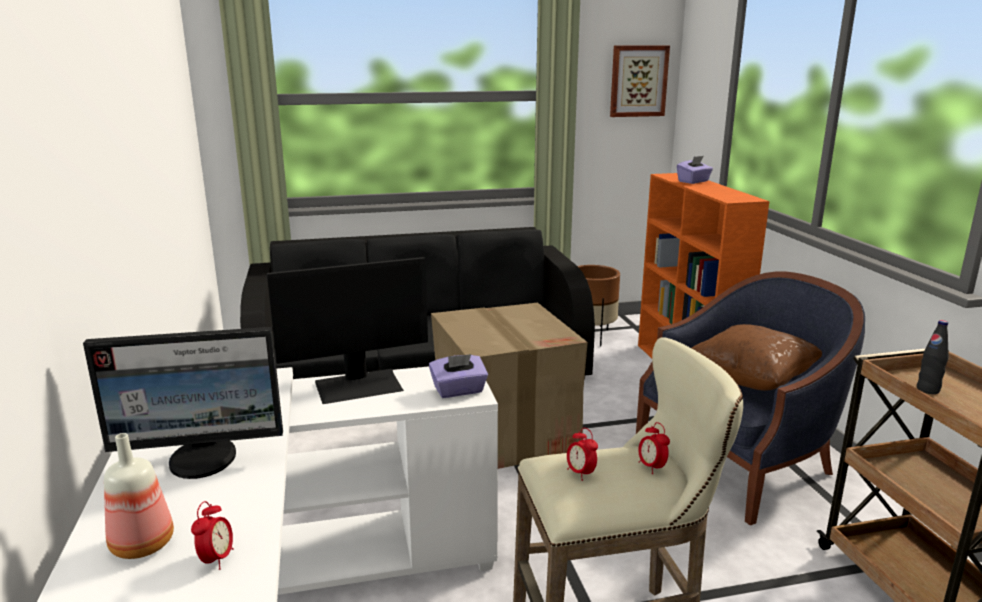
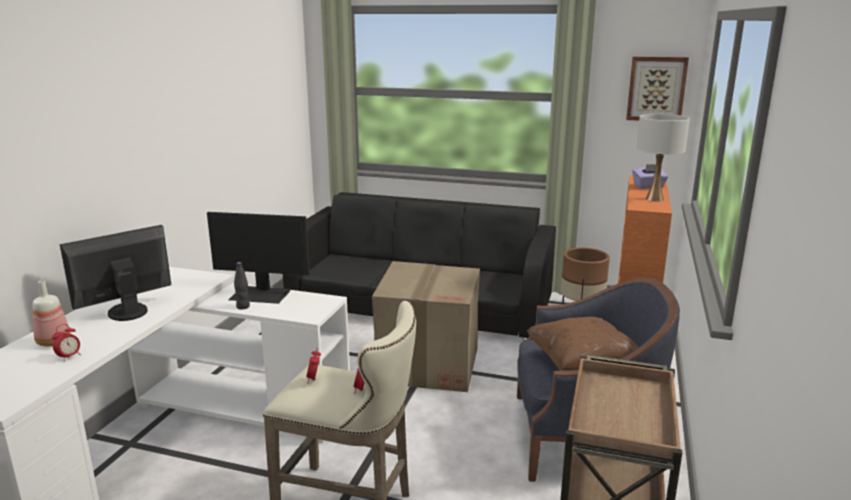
camera: 30 degrees right, 0 degrees up
monitor [83,327,283,479] -> monitor turned 120 degrees clockwise [60,225,171,321]
purple tissue box [429,354,488,398] -> none
black bottle [917,320,949,394] -> black bottle moved to [234,262,250,309]
none -> white table lamp [636,114,690,202]

